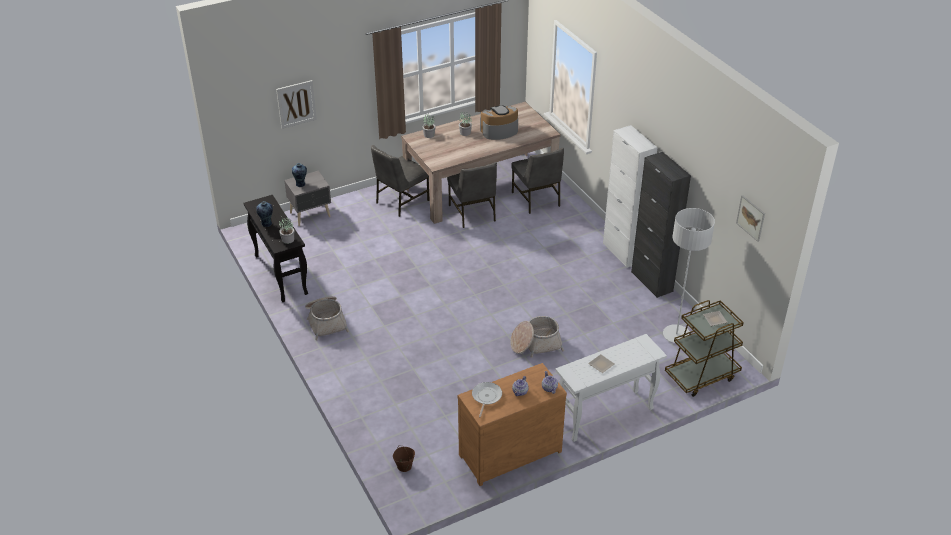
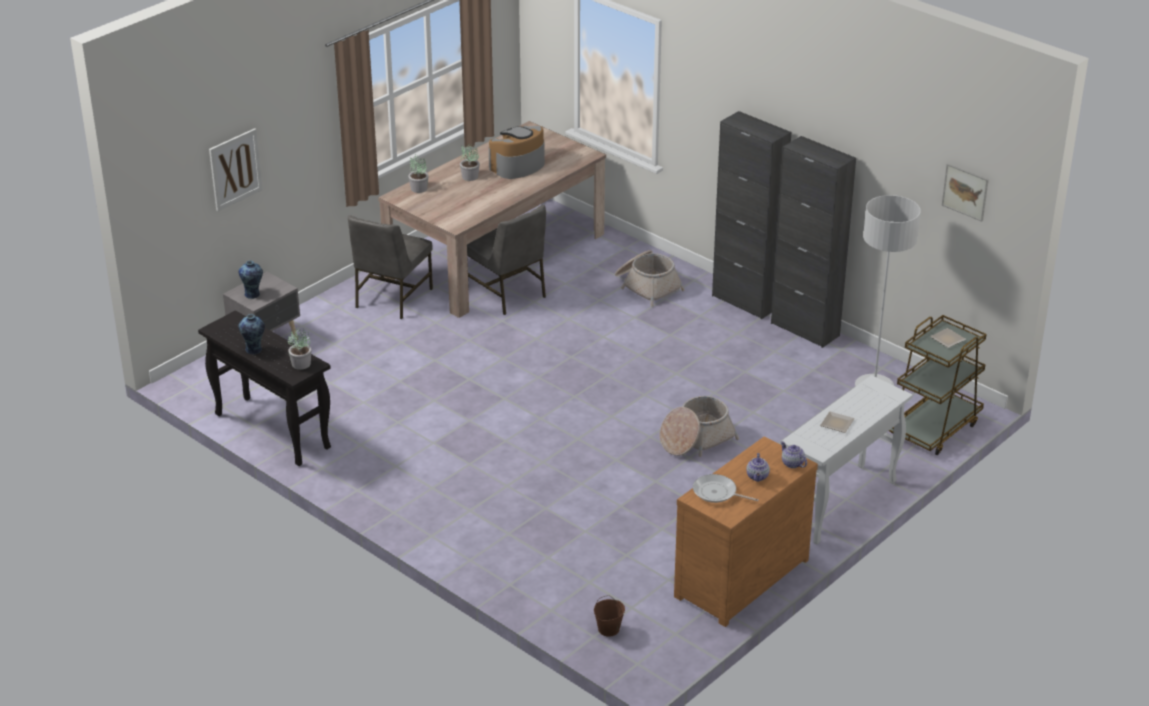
camera: 20 degrees left, 5 degrees down
basket [305,296,349,340] -> basket moved to [615,250,685,306]
frying pan [472,382,502,417] -> frying pan turned 60 degrees counterclockwise [693,474,759,503]
grey chair [511,148,564,214] -> none
white cabinet [603,125,658,268] -> black cabinet [712,111,791,319]

